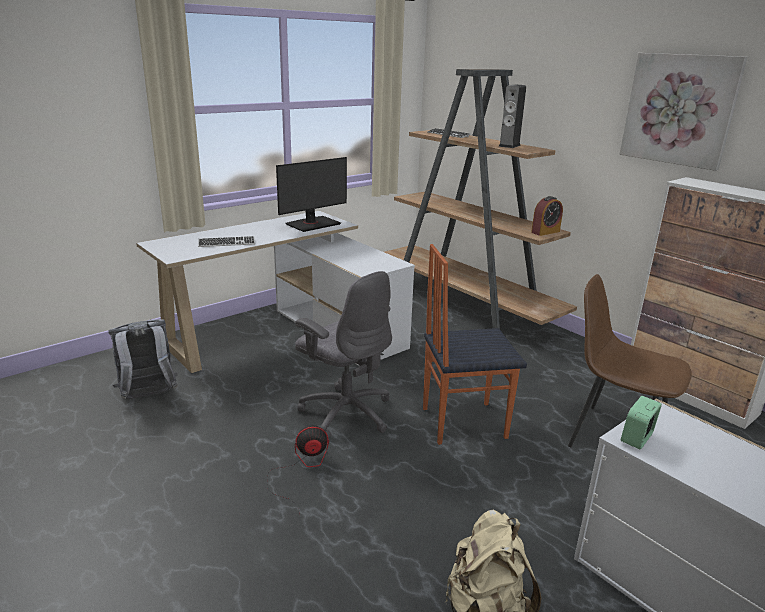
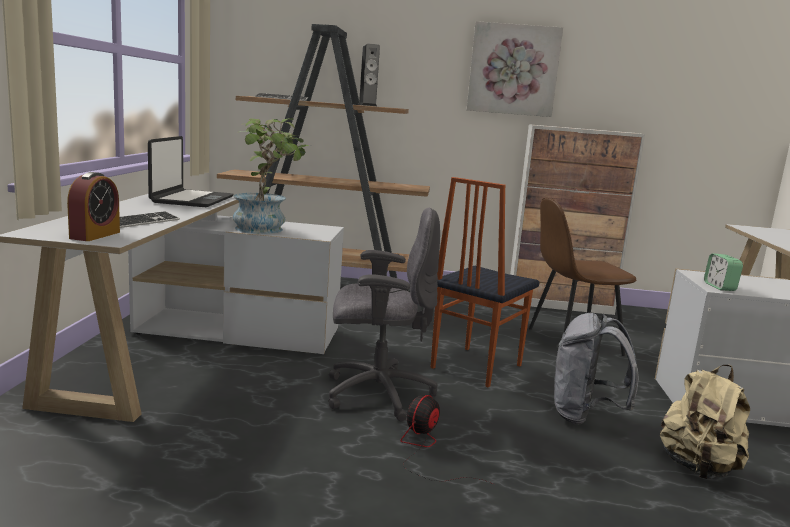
camera: 45 degrees left, 10 degrees down
grey backpack [108,319,178,399] -> grey backpack moved to [554,313,639,425]
monitor [276,157,347,232] -> laptop [148,136,234,207]
alarm clock [531,196,563,236] -> alarm clock moved to [67,172,120,241]
none -> potted plant [233,118,310,234]

